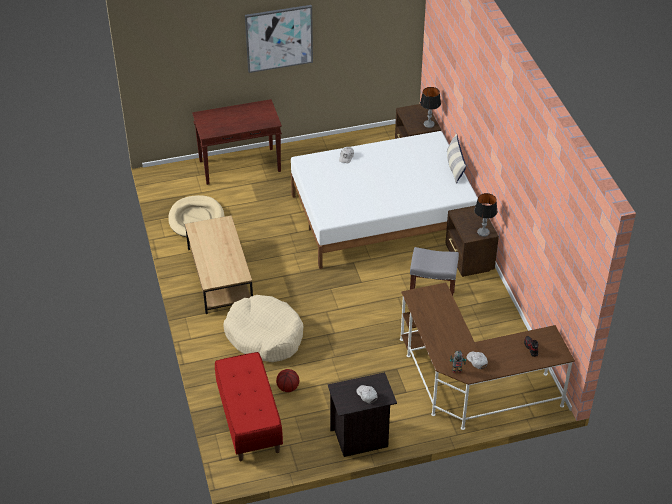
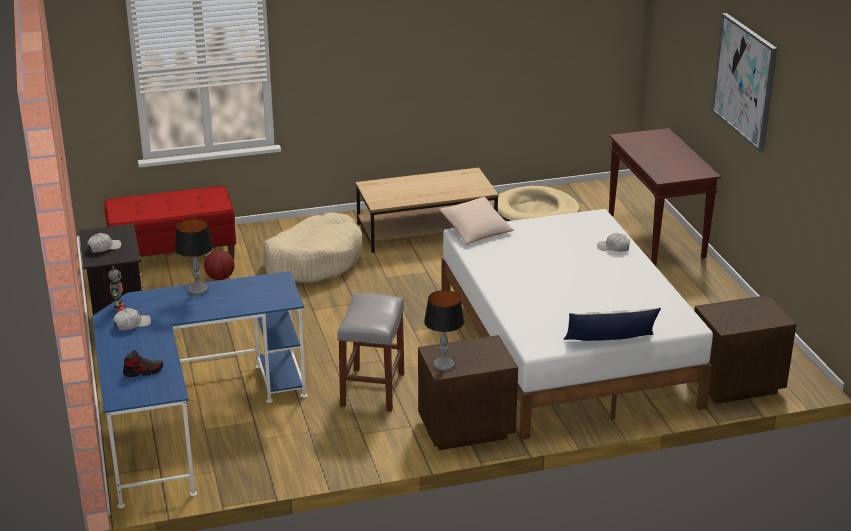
camera: 90 degrees right, 15 degrees down
brown desk [400,283,575,430] -> blue desk [92,271,307,508]
table lamp [420,87,441,128] -> table lamp moved to [175,218,213,295]
none -> beige pillow [439,197,513,244]

